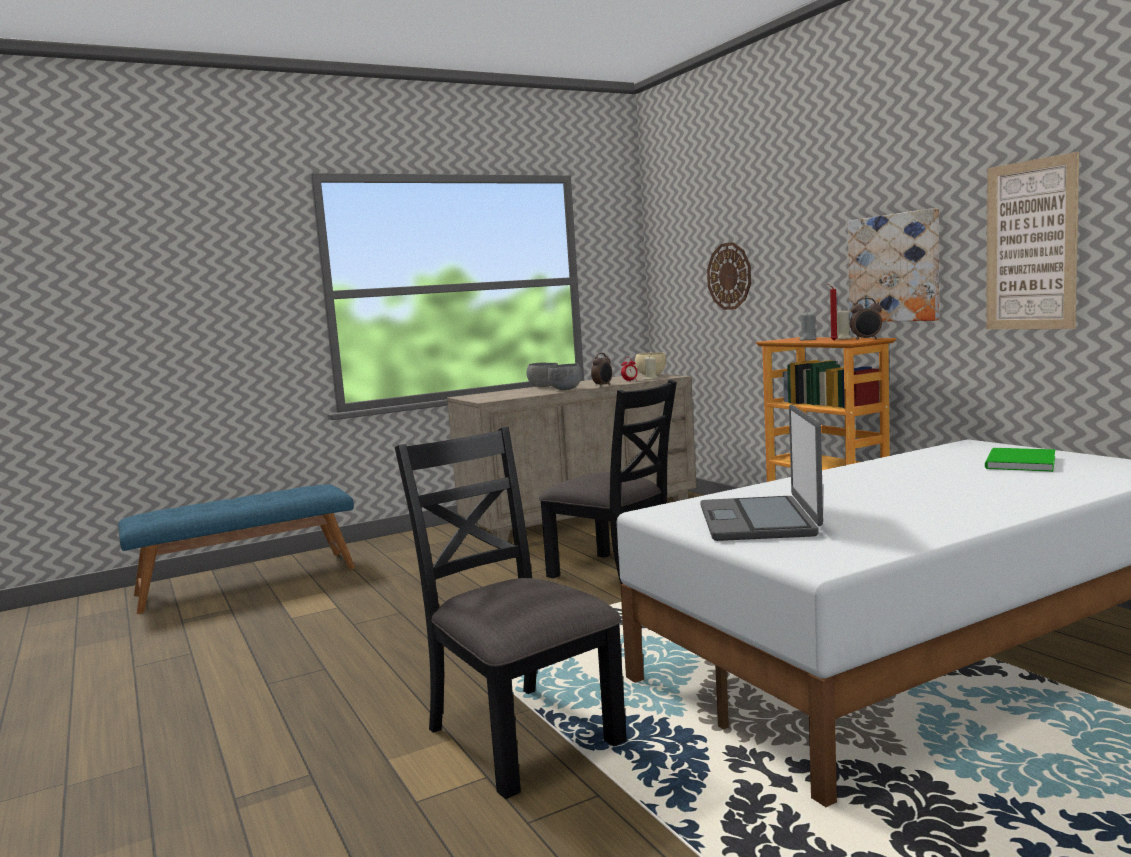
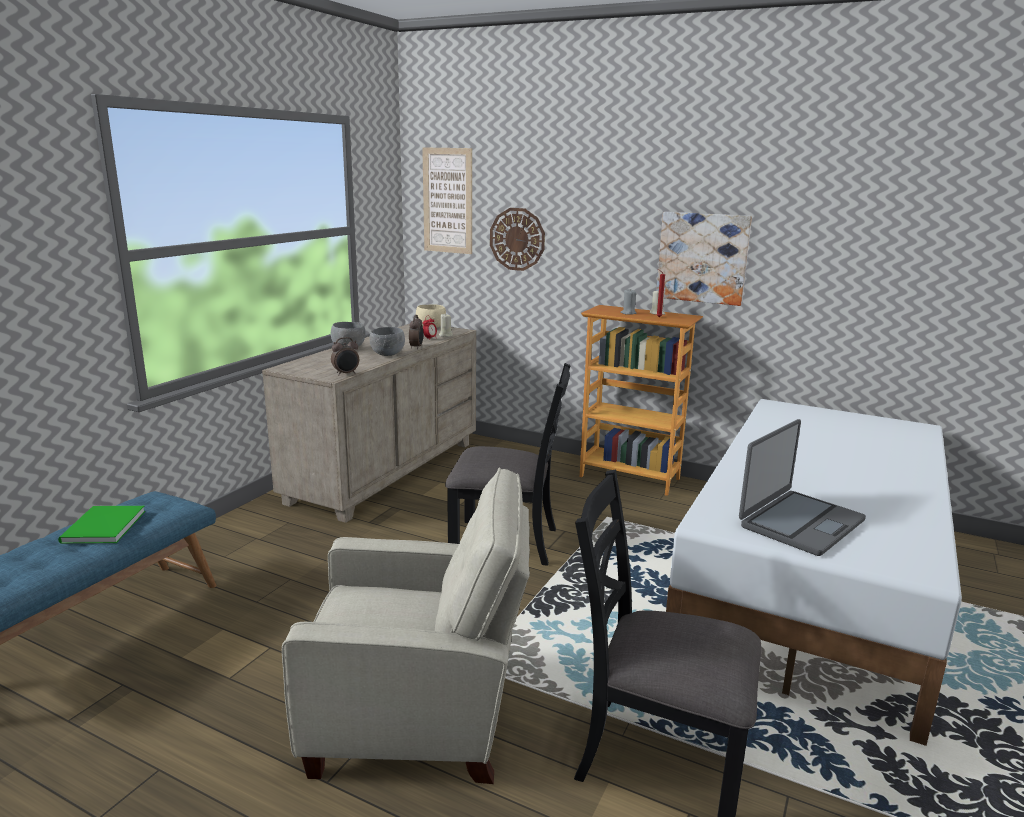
camera: 35 degrees left, 10 degrees up
laptop [700,405,823,541] -> laptop turned 105 degrees counterclockwise [739,419,866,556]
alarm clock [850,298,882,340] -> alarm clock moved to [331,337,359,375]
green book [985,448,1055,472] -> green book moved to [58,506,145,544]
picture [986,152,1079,329] -> picture moved to [422,147,472,254]
none -> beige armchair [282,467,530,784]

